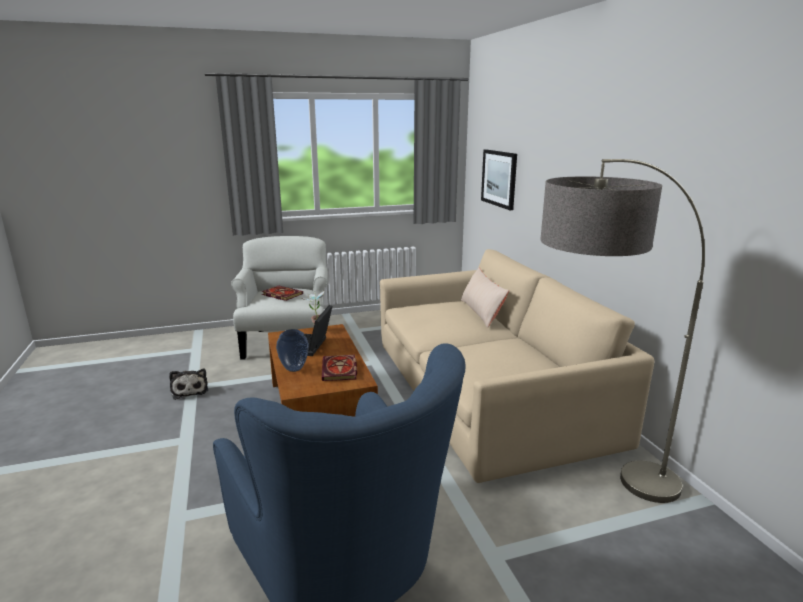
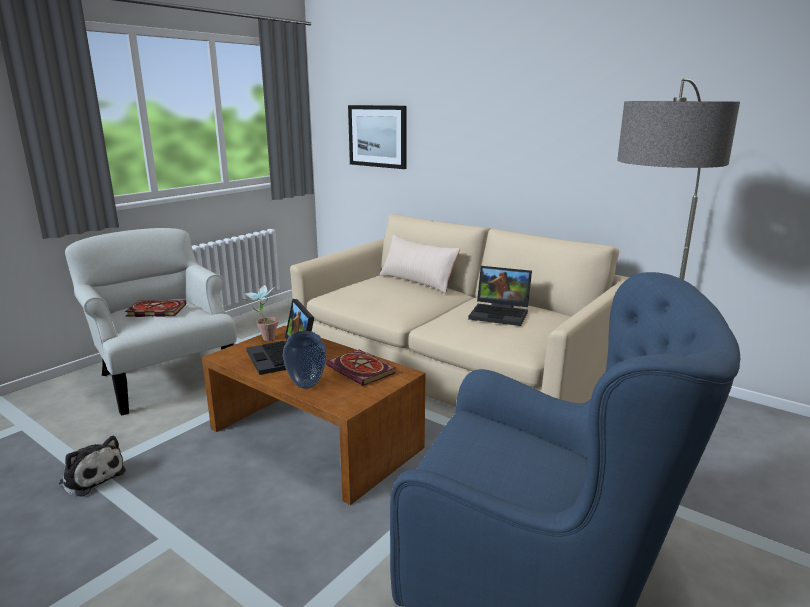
camera: 35 degrees left, 0 degrees up
none -> laptop [468,266,532,326]

